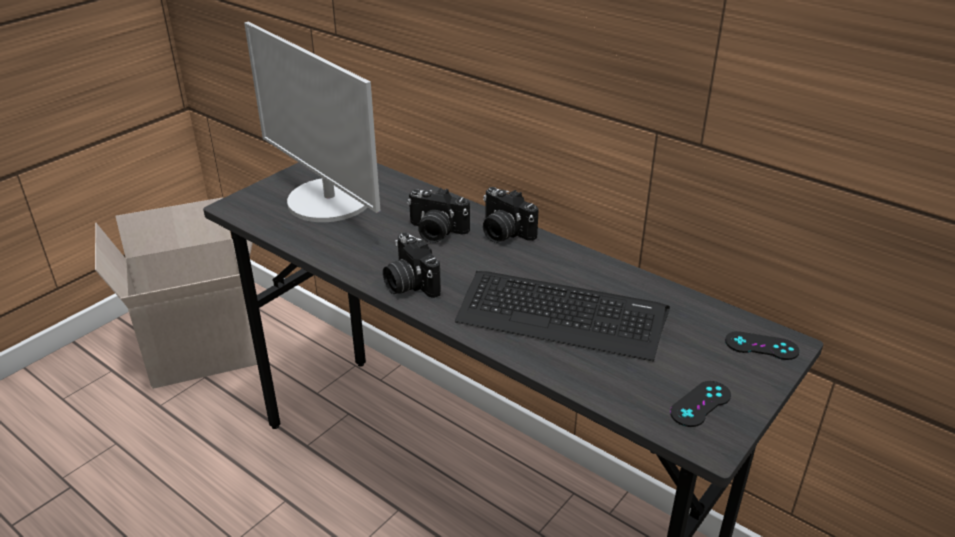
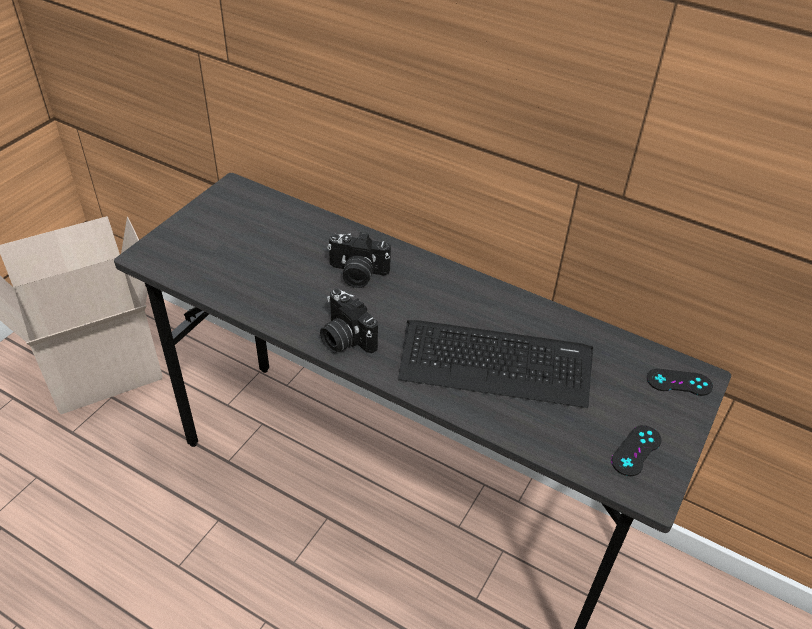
camera: 10 degrees left, 10 degrees up
monitor [244,22,381,222] -> none
camera [483,187,539,243] -> none

